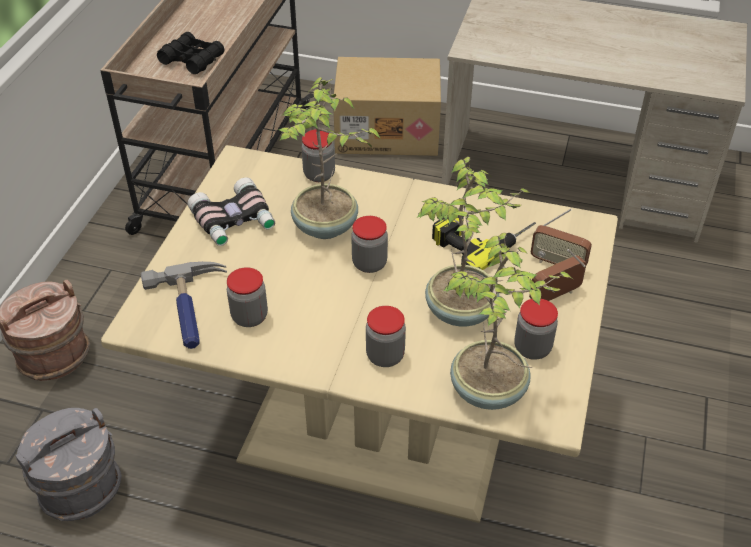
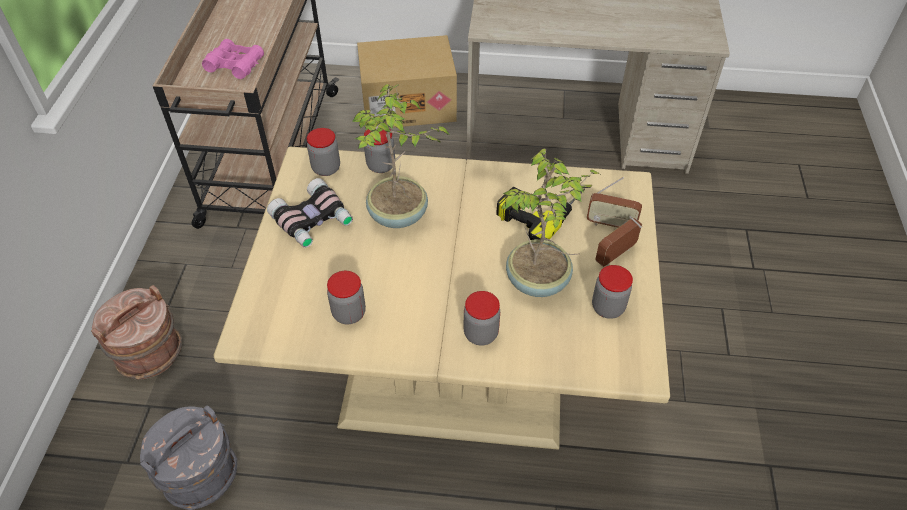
camera: 10 degrees left, 5 degrees up
hammer [141,262,227,349] -> none
black binoculars [157,32,224,74] -> pink binoculars [202,39,264,79]
jar [351,216,388,273] -> jar moved to [307,128,340,176]
potted plant [444,233,574,410] -> none

